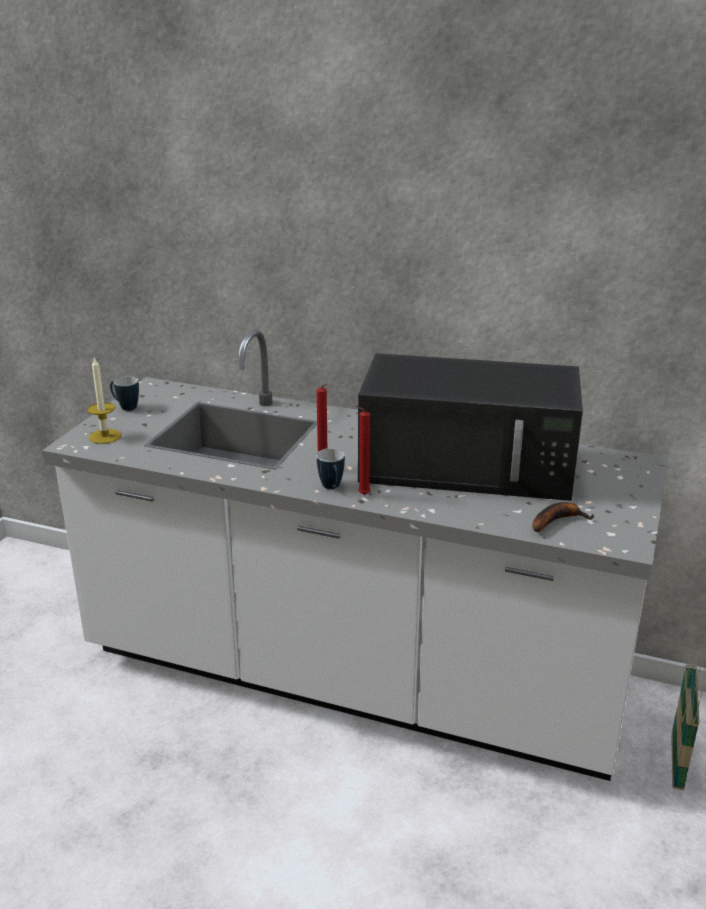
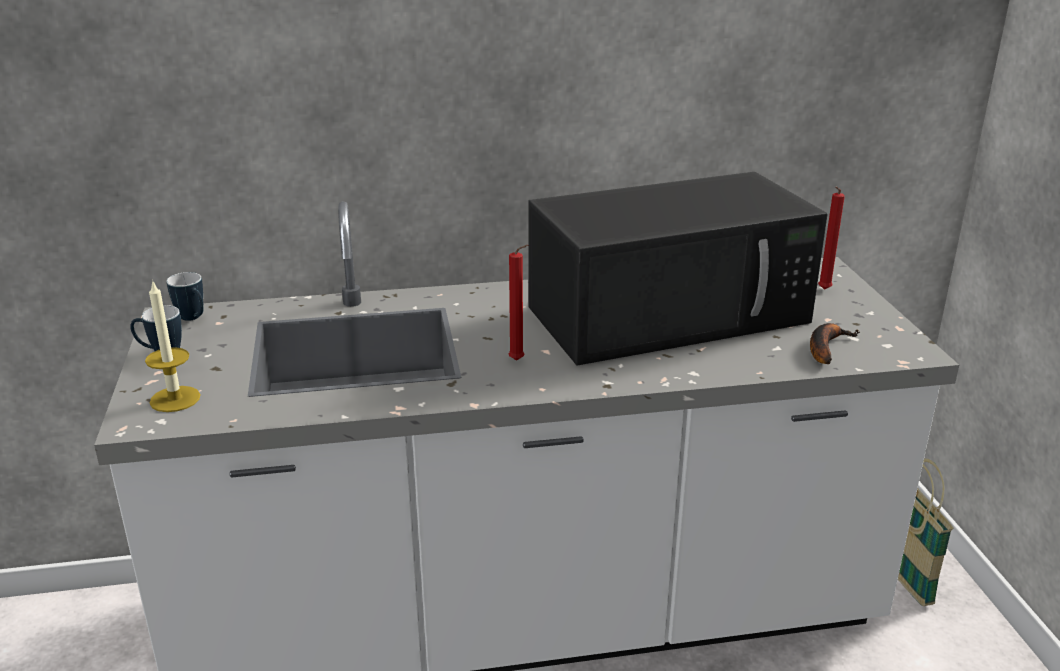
camera: 30 degrees left, 0 degrees up
mug [317,448,345,489] -> mug moved to [167,272,204,321]
red candle [355,406,371,495] -> red candle moved to [818,187,845,290]

